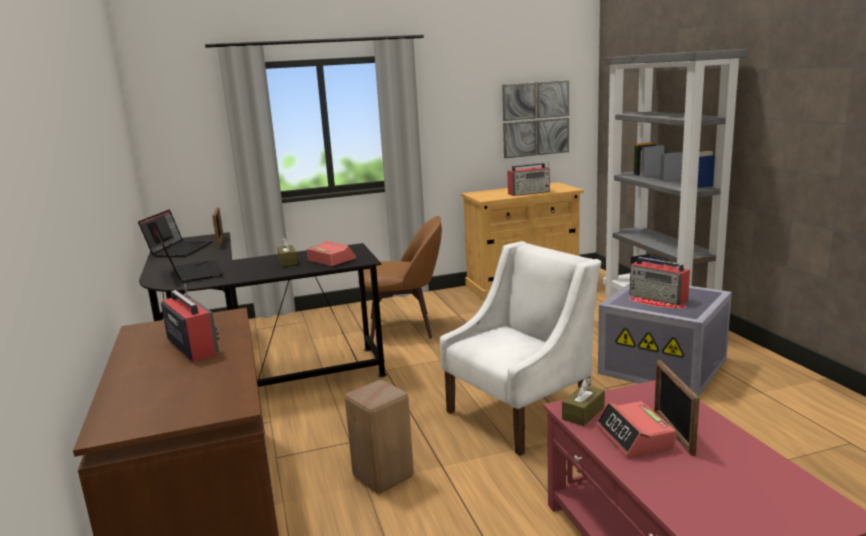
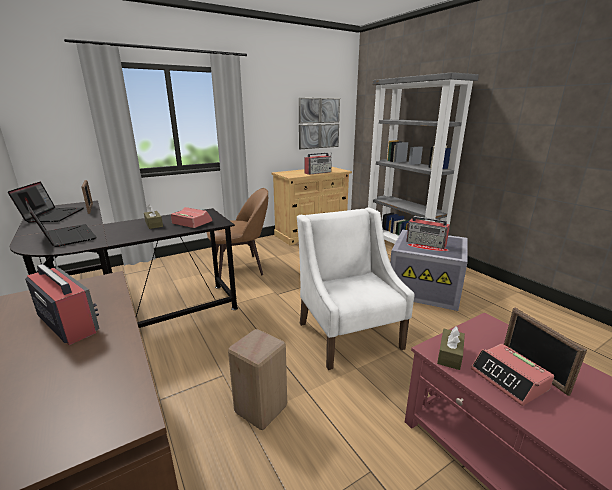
camera: 15 degrees left, 5 degrees up
white armchair [440,241,602,456] -> white armchair turned 60 degrees counterclockwise [297,207,414,370]

